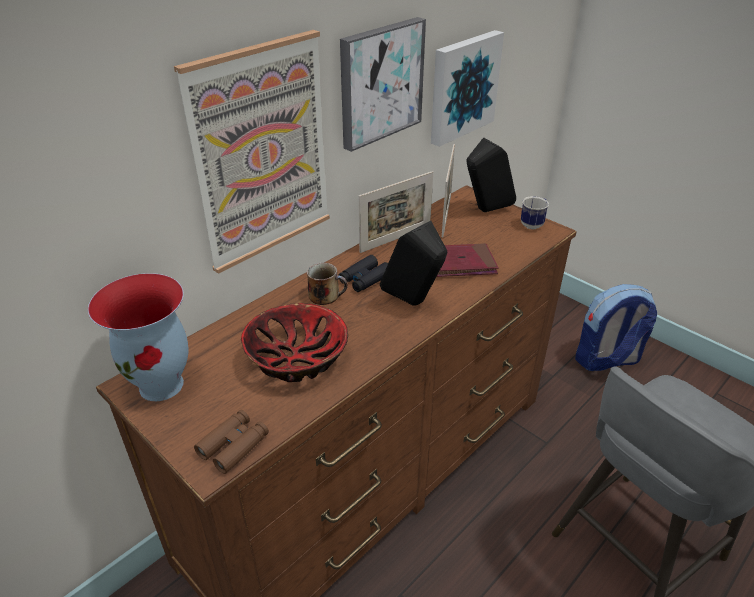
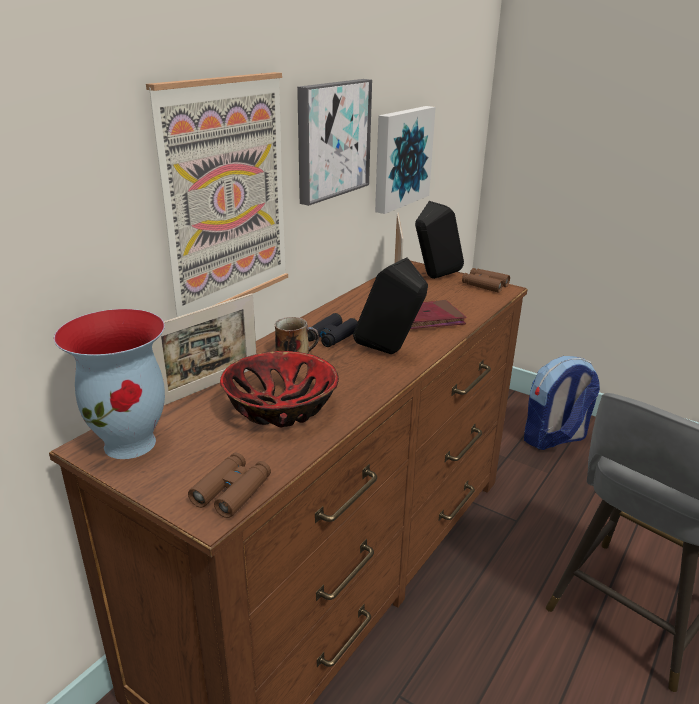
camera: 10 degrees left, 10 degrees down
picture frame [358,171,433,253] -> picture frame moved to [152,293,256,405]
mug [521,196,549,229] -> brown binoculars [462,268,510,293]

